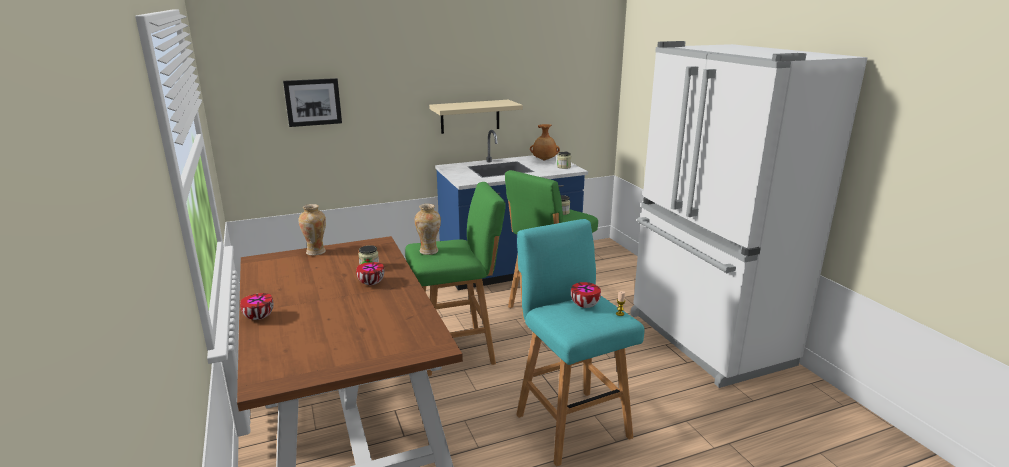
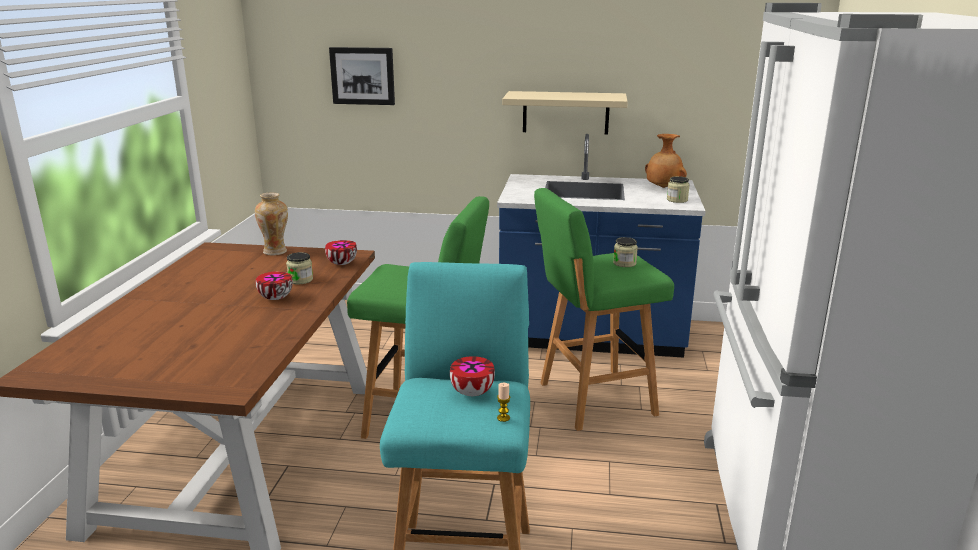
camera: 30 degrees right, 0 degrees up
bowl [240,293,274,320] -> bowl moved to [325,240,357,265]
vase [415,204,441,255] -> none

